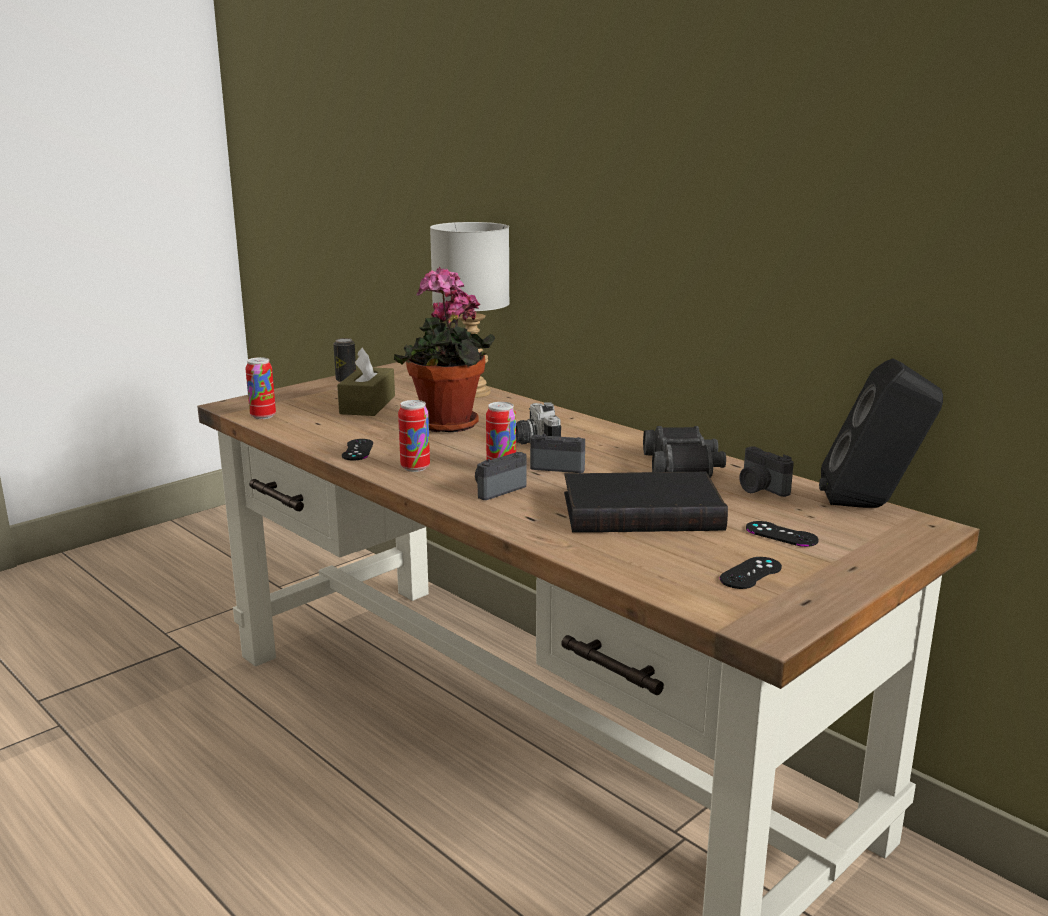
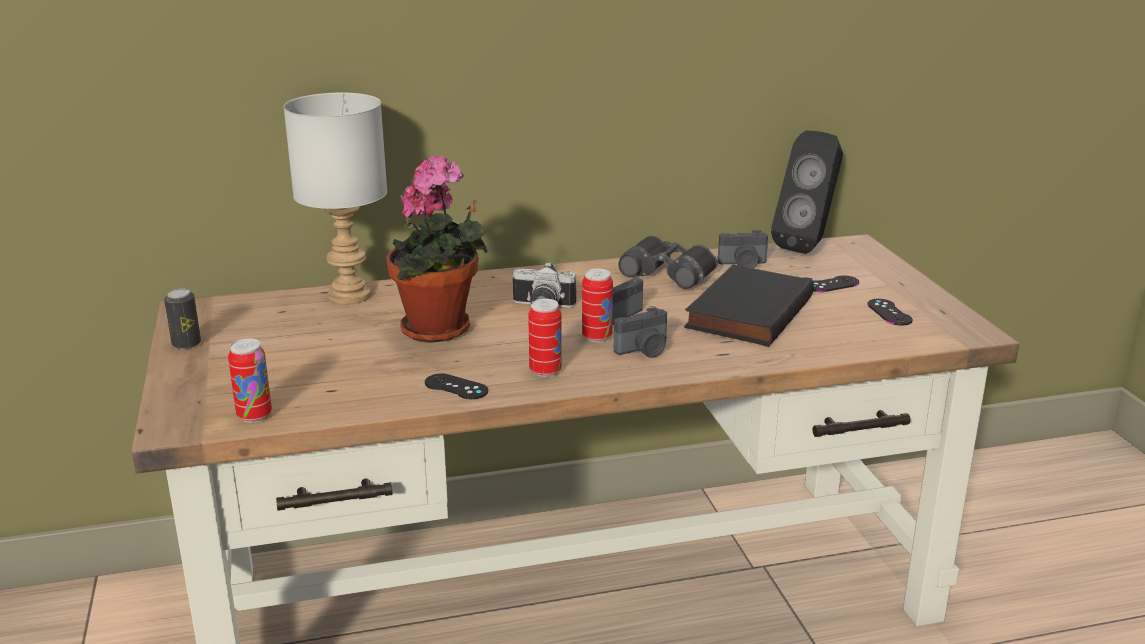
camera: 60 degrees left, 5 degrees up
brown tissue box [337,348,395,416] -> none
camera [475,452,527,500] -> camera turned 105 degrees counterclockwise [614,307,667,358]

